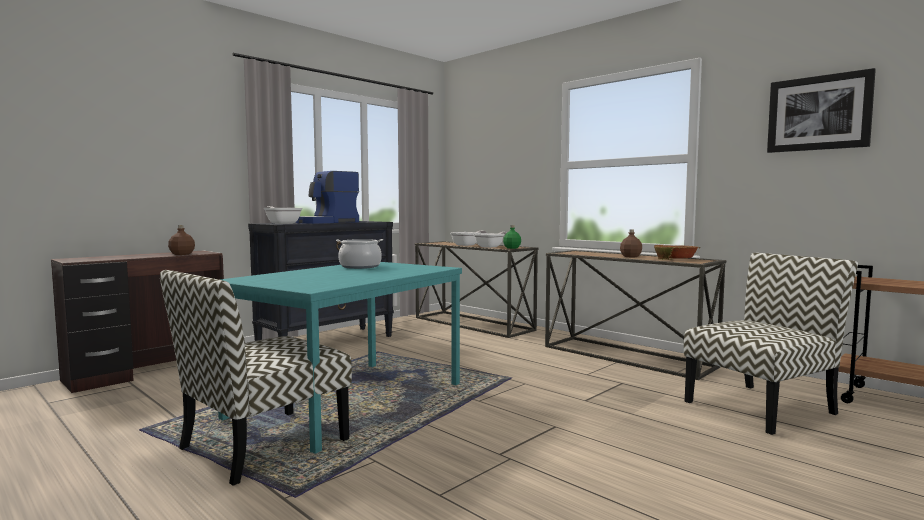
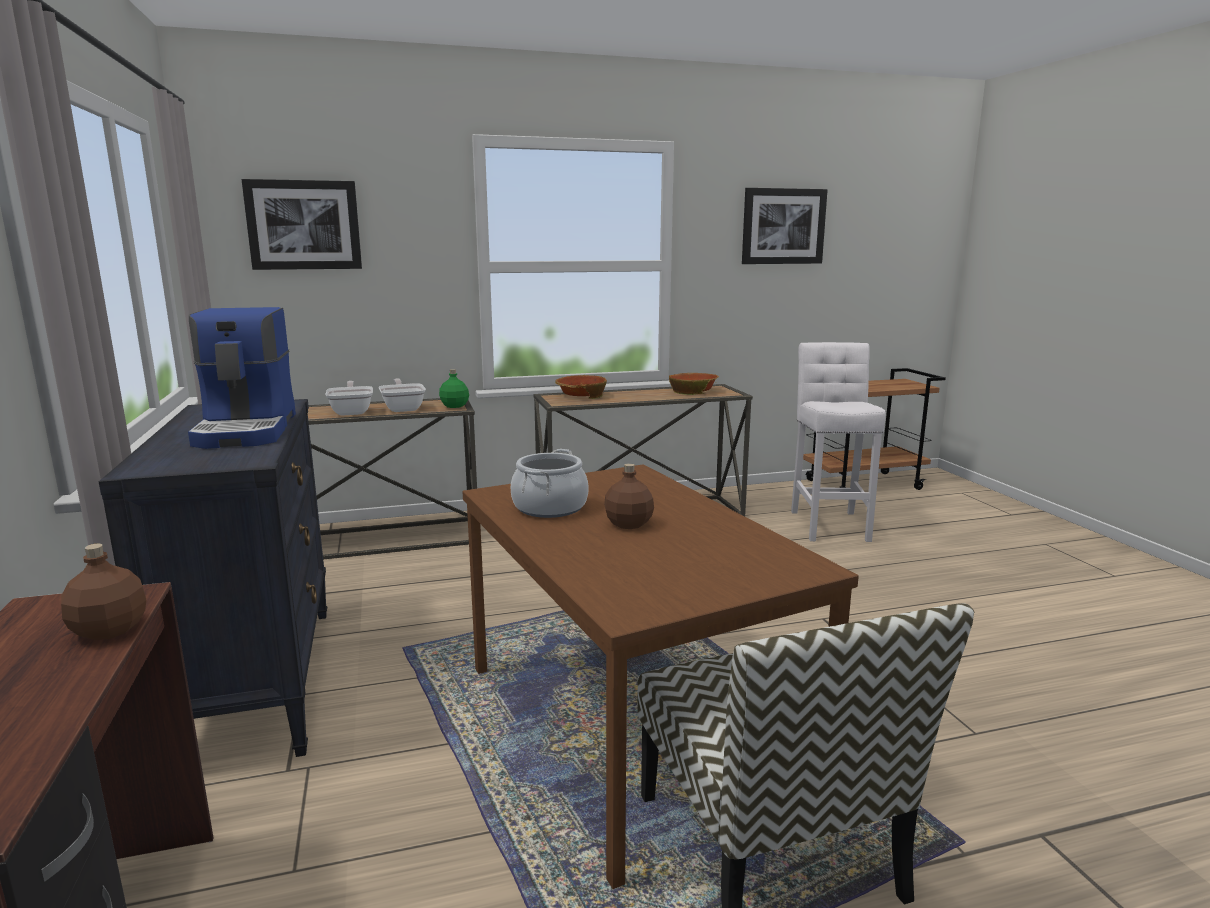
camera: 60 degrees left, 10 degrees up
turquoise dining table [218,262,462,454] -> brown dining table [462,464,859,889]
frying pan [264,206,302,224] -> none
brown bottle [620,229,642,257] -> brown bottle moved to [604,463,654,529]
chair [684,253,858,435] -> white stool [791,342,886,542]
none -> picture [241,179,362,270]
none -> bowl [555,375,607,399]

